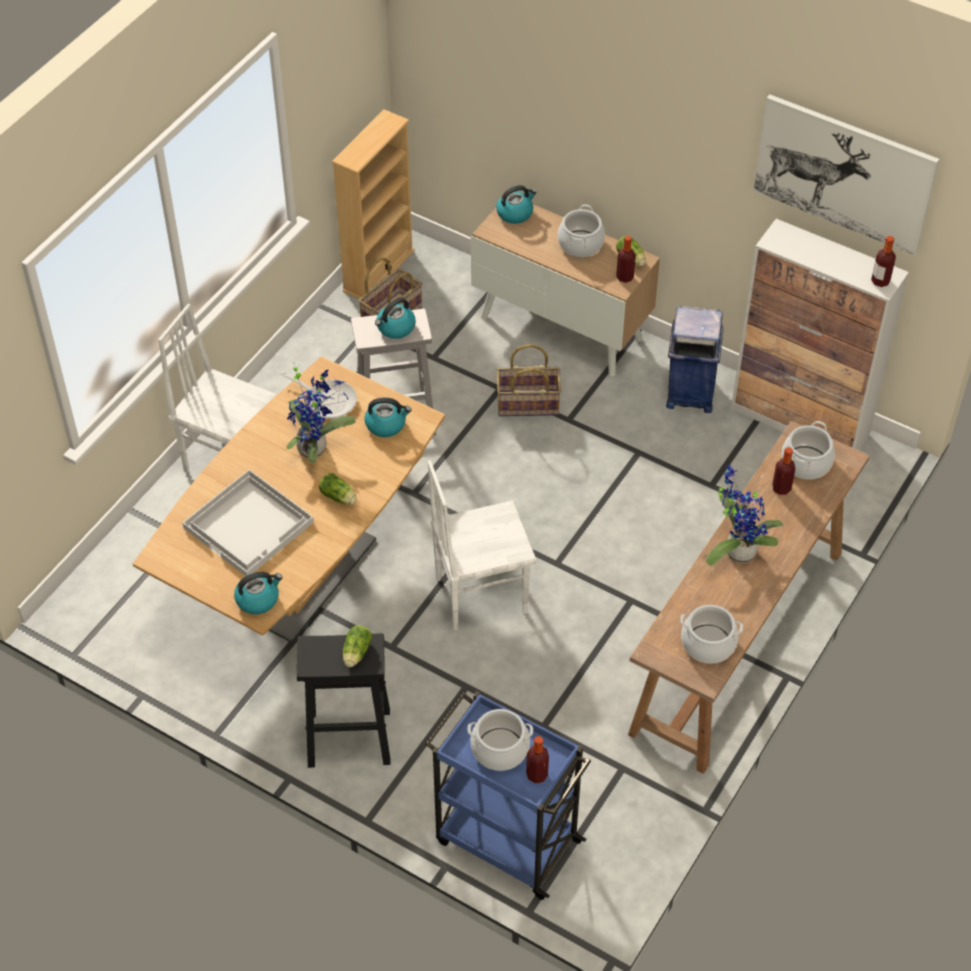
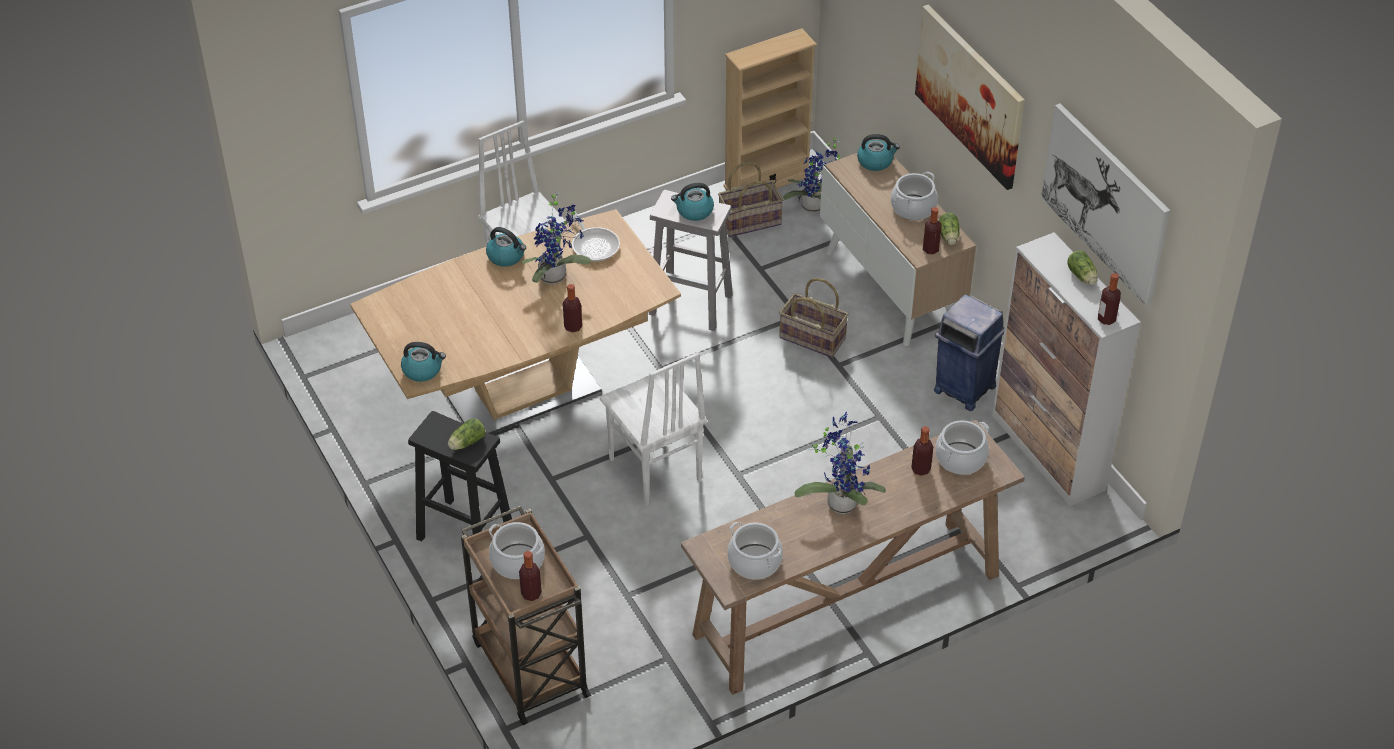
camera: 30 degrees right, 5 degrees down
white tray [183,470,314,576] -> none
lettuce [319,473,357,505] -> lettuce moved to [1067,250,1098,285]
kettle [365,397,411,437] -> kettle moved to [486,227,526,267]
blue cart [426,691,591,900] -> brown cart [461,506,591,725]
white chair [428,460,537,631] -> white chair turned 135 degrees counterclockwise [600,352,707,506]
none -> bottle [563,284,582,333]
none -> potted plant [783,135,840,213]
none -> picture [915,5,1025,190]

